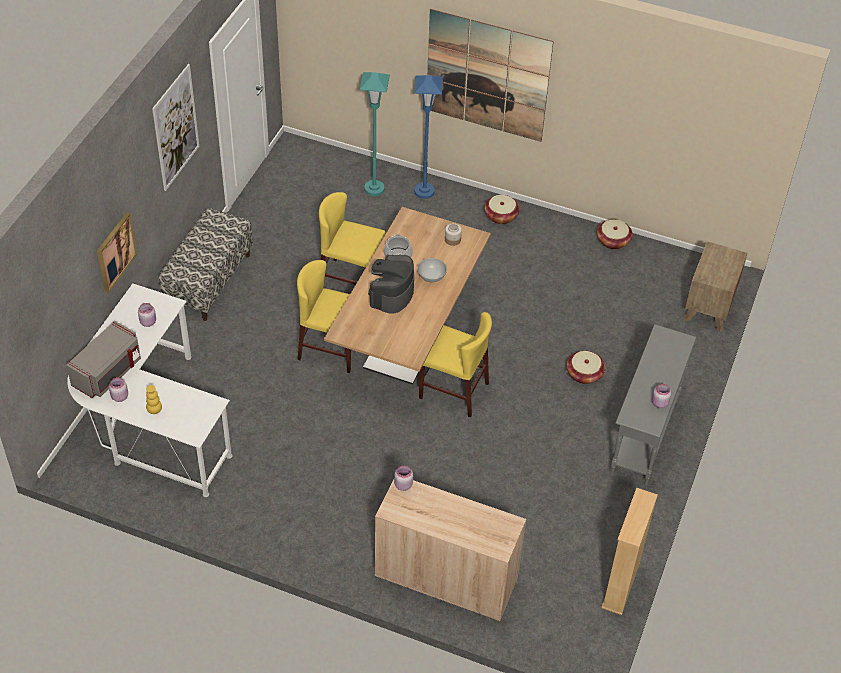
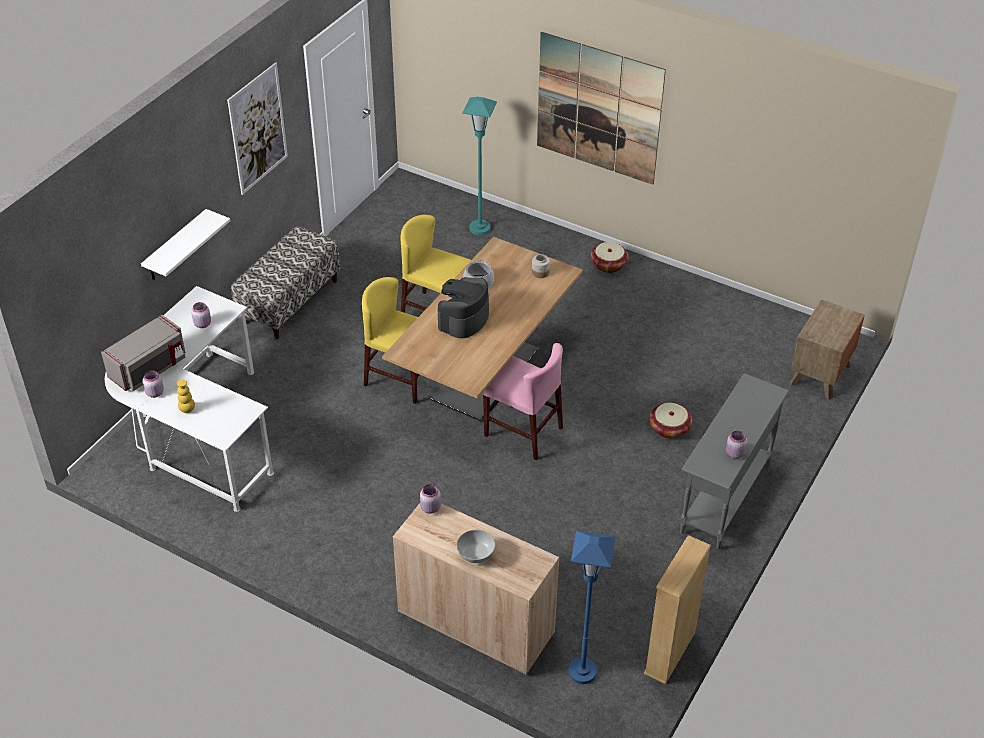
camera: 10 degrees right, 5 degrees down
picture [97,212,137,293] -> white shelf [141,209,231,280]
blue floor lamp [415,75,443,199] -> blue floor lamp moved to [568,531,615,684]
white bowl [417,258,447,282] -> white bowl moved to [457,530,495,563]
yellow chair [419,312,492,418] -> pink chair [482,343,563,460]
basket [597,219,633,249] -> none

